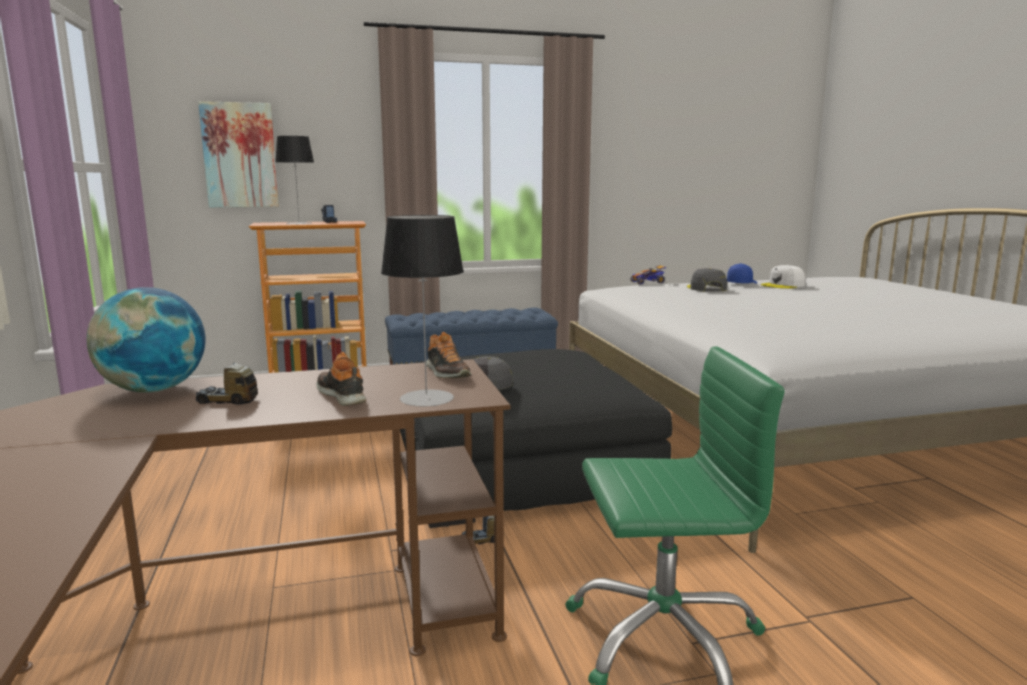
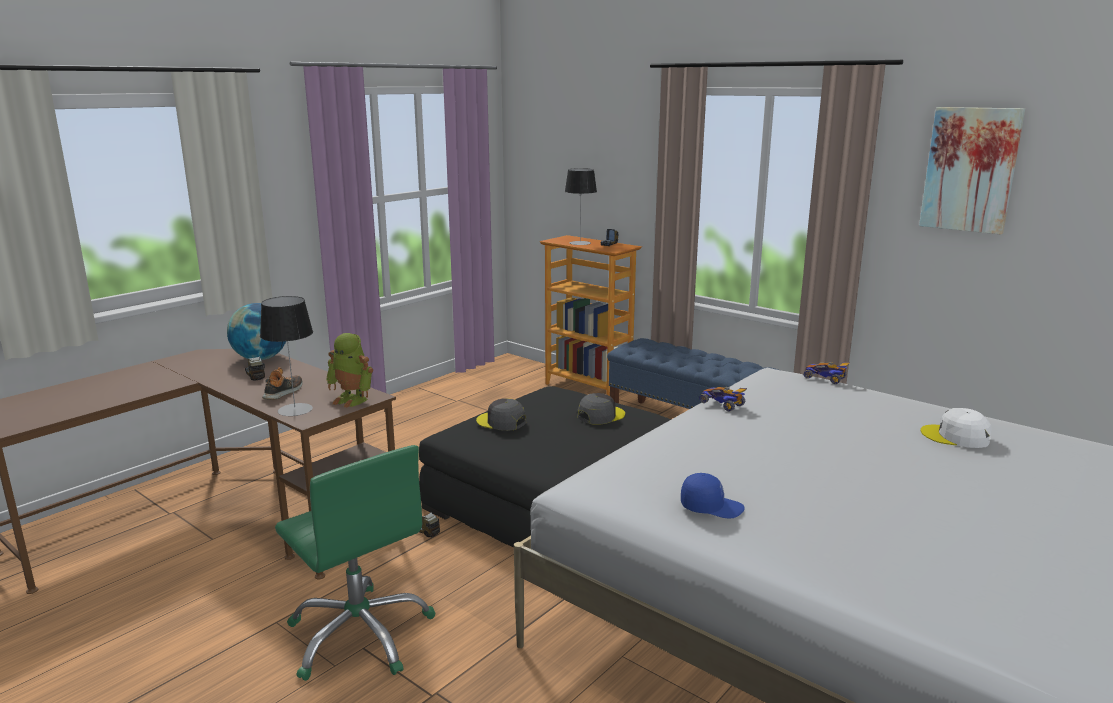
camera: 55 degrees right, 5 degrees up
picture [198,101,279,208] -> picture moved to [919,107,1025,235]
shoe [426,332,472,378] -> toy robot [326,333,373,408]
grey cap [687,268,727,292] -> grey cap moved to [577,393,625,425]
blue cap [727,263,757,284] -> blue cap moved to [681,473,745,518]
none -> toy car [699,387,747,412]

